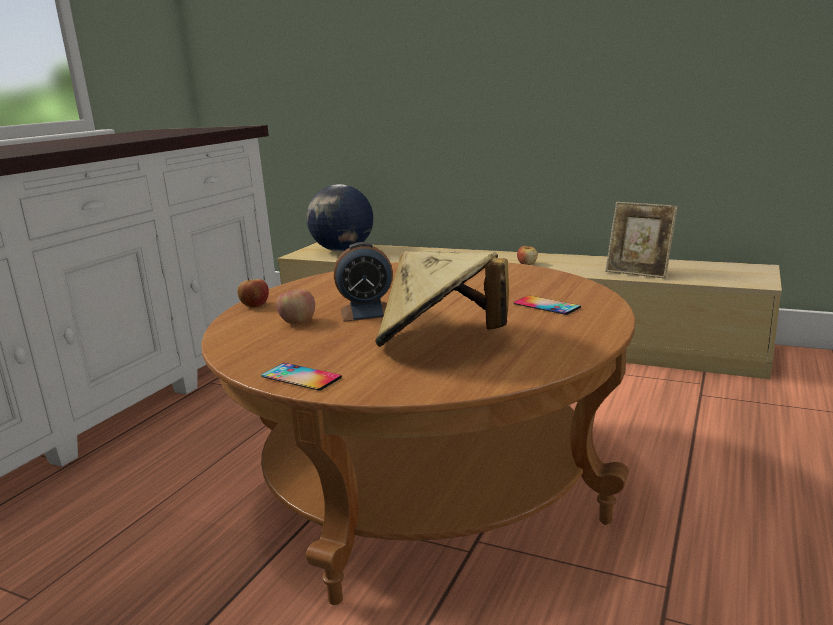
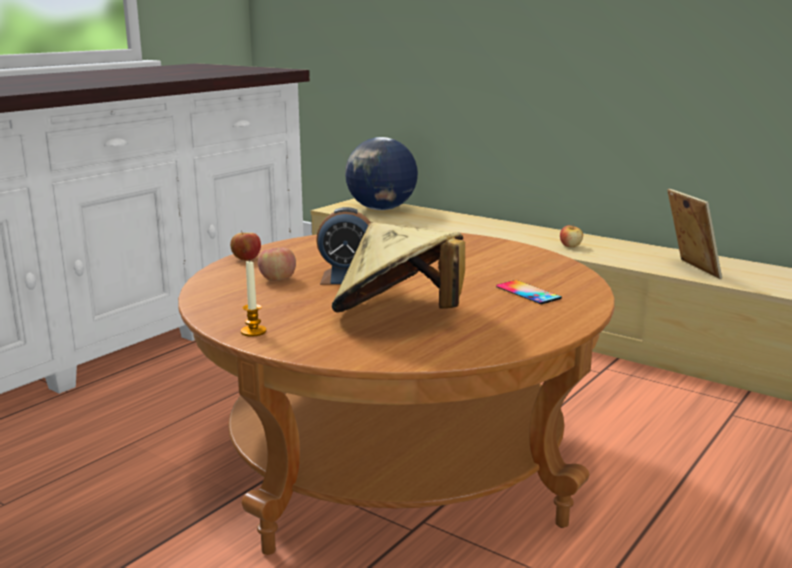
camera: 10 degrees right, 0 degrees up
phone [261,363,342,391] -> candle [241,259,266,337]
picture frame [605,202,678,279] -> picture frame turned 150 degrees counterclockwise [667,189,722,279]

